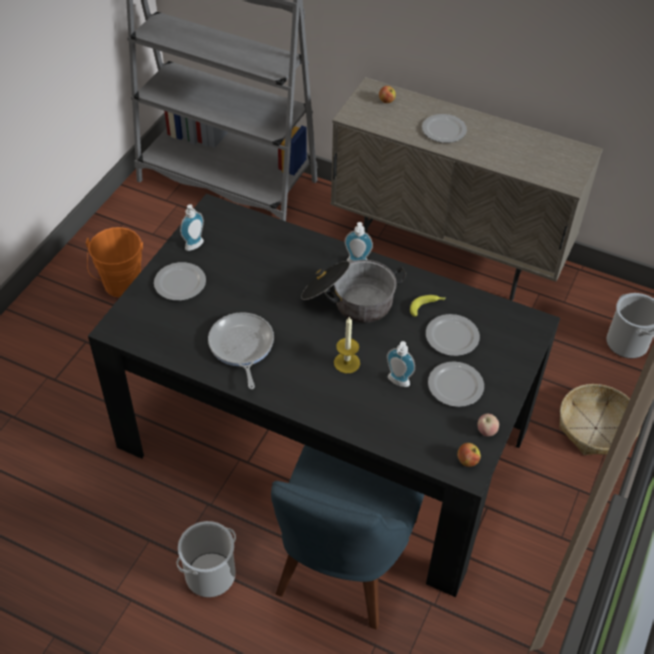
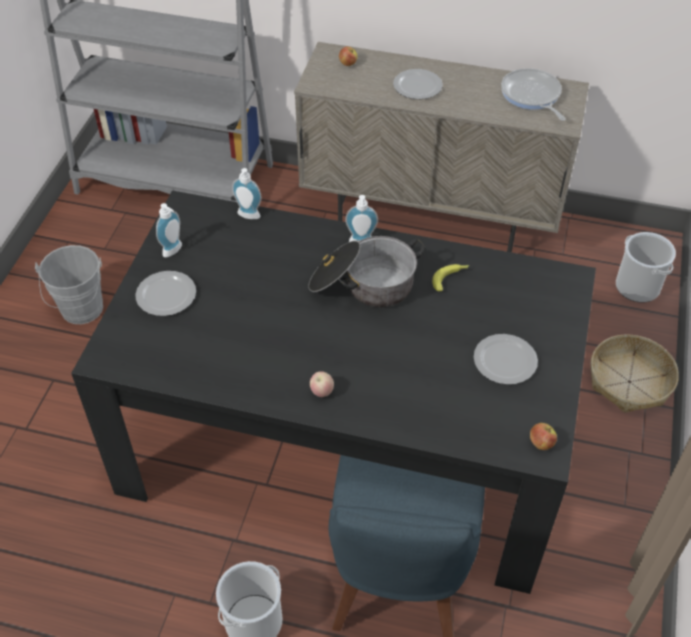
camera: 10 degrees left, 0 degrees up
orange bucket [86,227,143,298] -> grey bucket [35,245,103,324]
frying pan [208,312,274,389] -> frying pan moved to [501,68,566,121]
candle [334,317,360,373] -> none
soap dispenser [387,341,415,387] -> soap dispenser moved to [232,168,262,219]
plate [426,314,480,356] -> none
apple [477,414,499,437] -> apple moved to [310,371,334,397]

